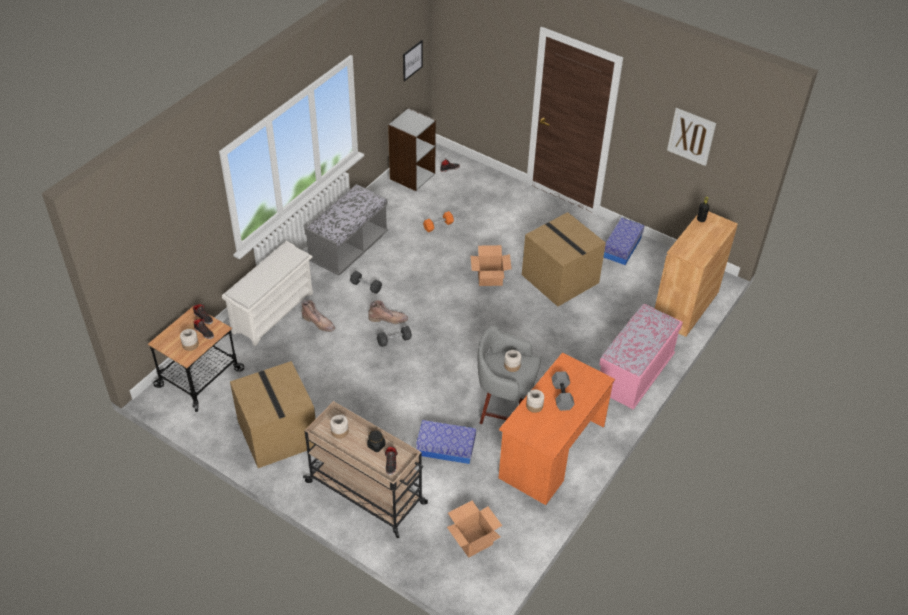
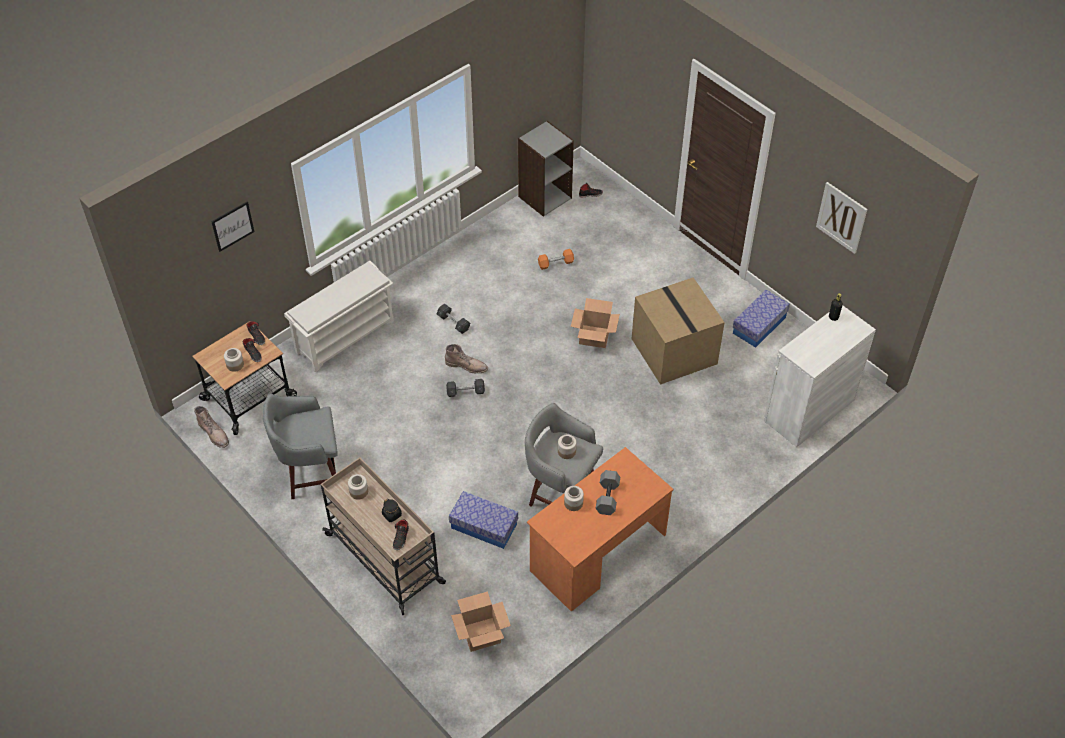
camera: 15 degrees right, 5 degrees up
cardboard box [230,361,316,468] -> grey stool [263,394,338,499]
brown boot [301,300,335,332] -> brown boot moved to [194,406,229,448]
grey bench [304,184,388,276] -> none
picture [403,40,423,81] -> picture moved to [211,202,254,252]
pink bench [599,304,683,410] -> none
brown cabinet [655,211,738,337] -> white cabinet [763,306,876,447]

